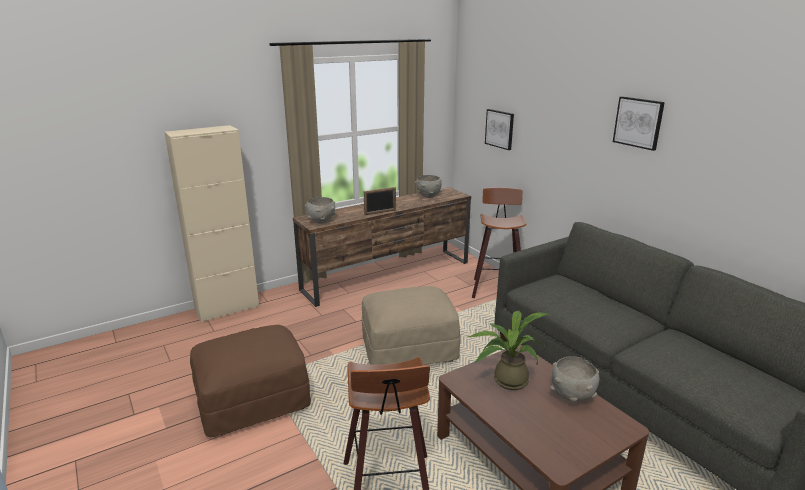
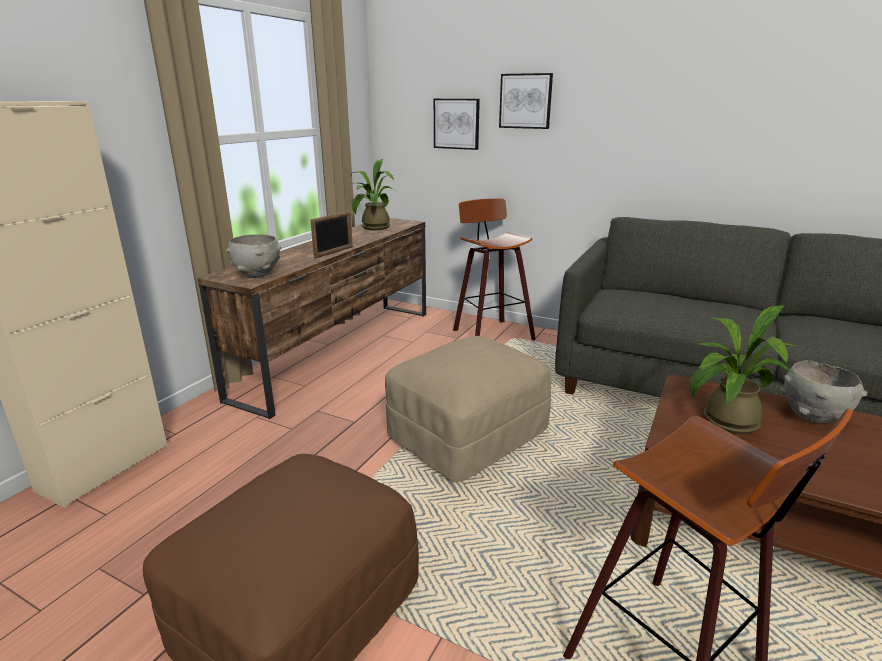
camera: 30 degrees left, 0 degrees up
grey bowl [415,175,442,198] -> potted plant [351,159,397,230]
picture [613,96,665,151] -> picture moved to [499,73,553,129]

